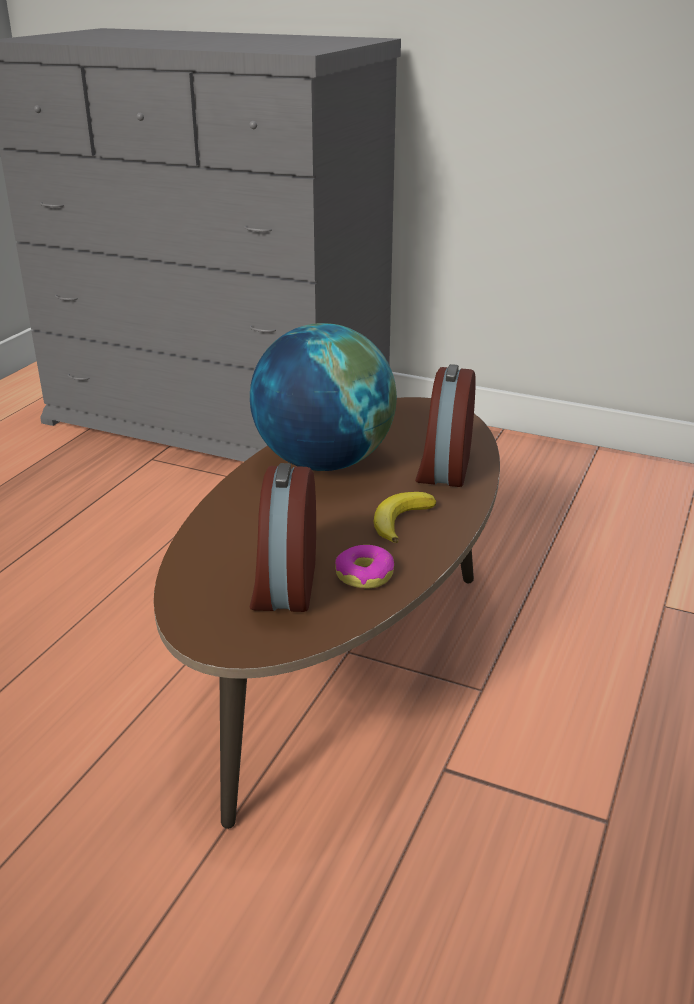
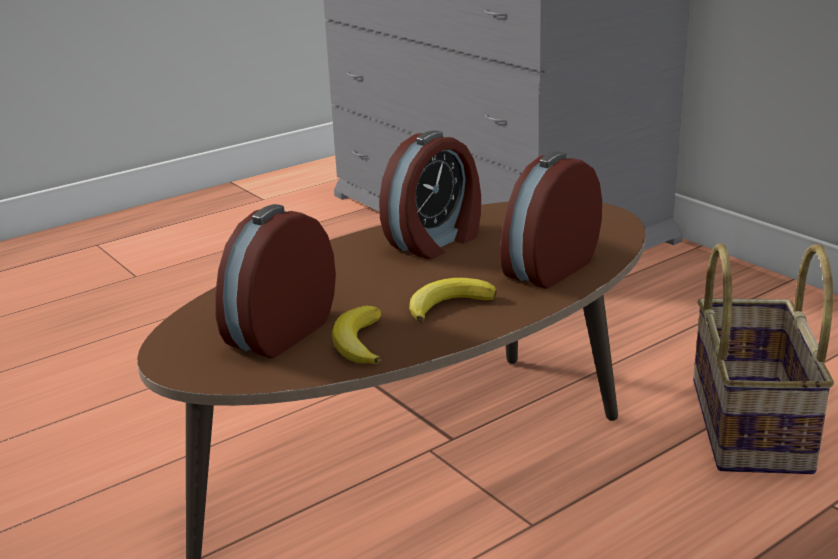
camera: 30 degrees right, 5 degrees down
globe [250,323,397,471] -> alarm clock [379,130,481,259]
donut [335,545,394,589] -> banana [332,306,381,364]
none -> basket [693,243,834,474]

